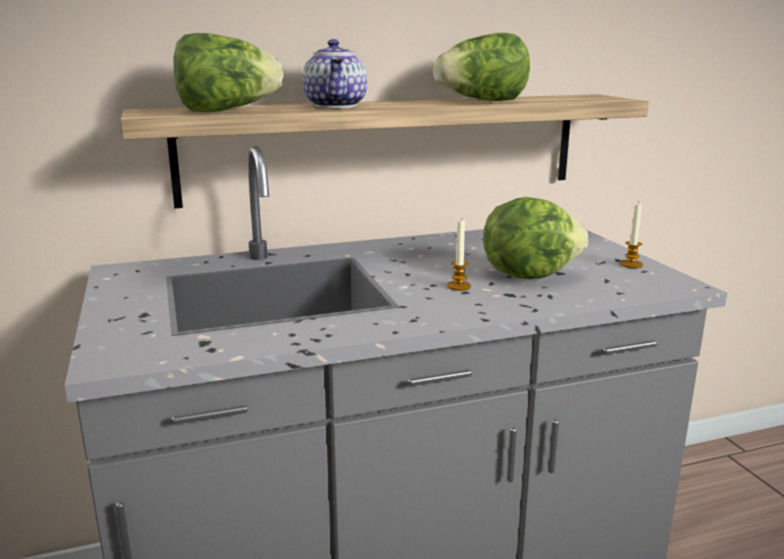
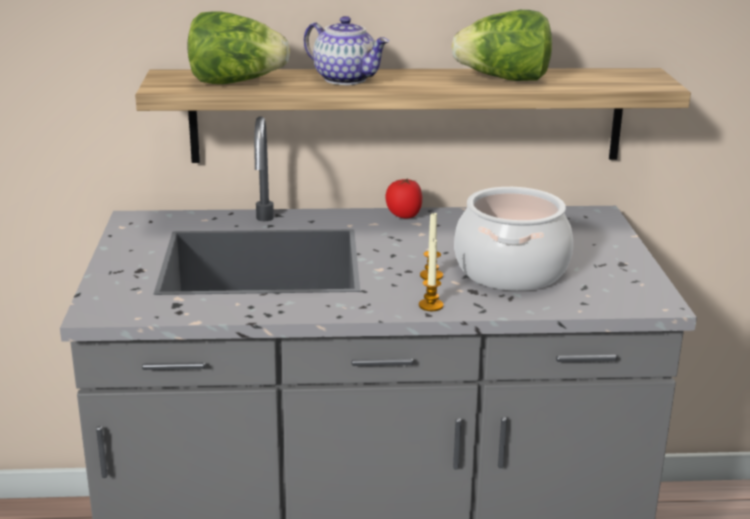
camera: 15 degrees right, 5 degrees up
teapot [303,39,367,108] -> teapot turned 60 degrees counterclockwise [304,16,389,85]
lettuce [483,197,588,279] -> cooking pot [454,187,573,291]
candle [620,202,643,268] -> candle moved to [419,238,444,311]
none -> tomato [385,178,422,219]

